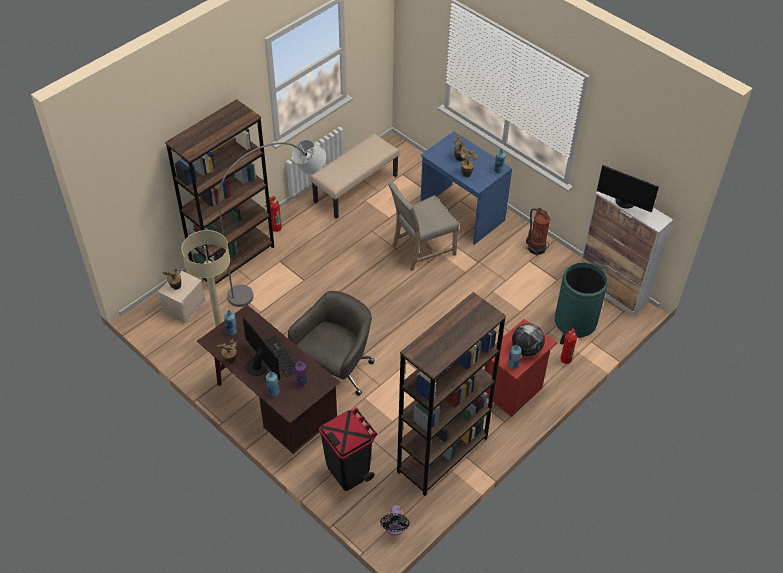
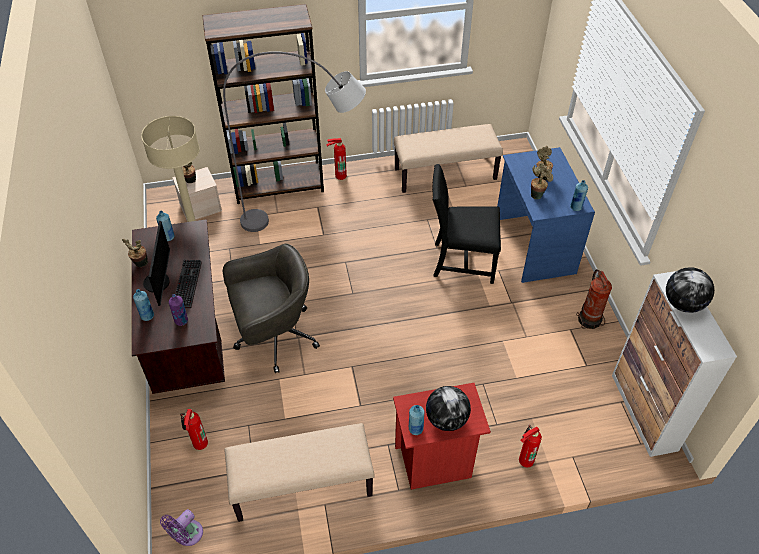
camera: 35 degrees right, 0 degrees up
black trash can [319,408,377,491] -> fire extinguisher [180,409,208,450]
black fan [380,505,410,536] -> purple fan [160,509,203,546]
beige chair [388,182,459,271] -> black chair [432,164,501,284]
brown bookcase [397,292,506,496] -> beige bench [224,423,374,522]
green trash can [555,263,608,338] -> none
monitor [597,165,659,212] -> globe [666,267,714,313]

